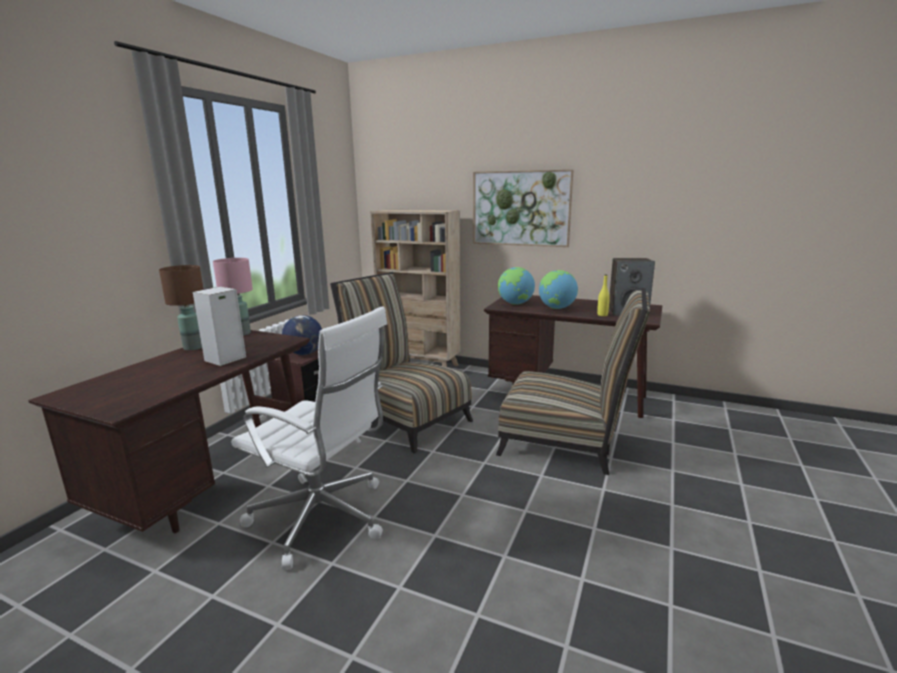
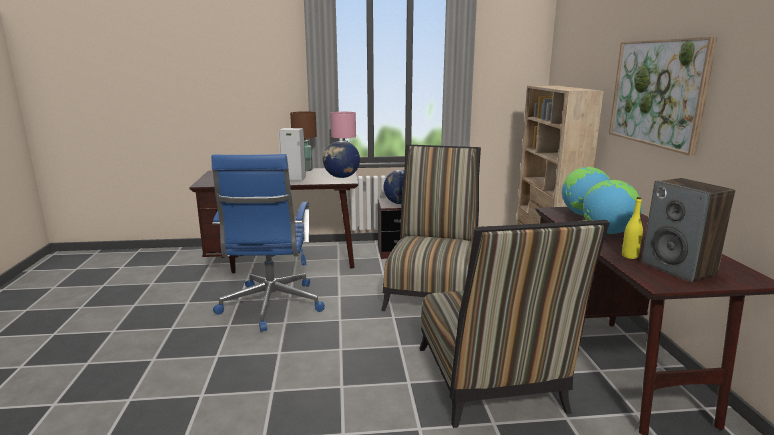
camera: 60 degrees right, 0 degrees up
white office chair [231,306,388,570] -> blue office chair [211,154,325,332]
none -> globe [323,141,360,178]

